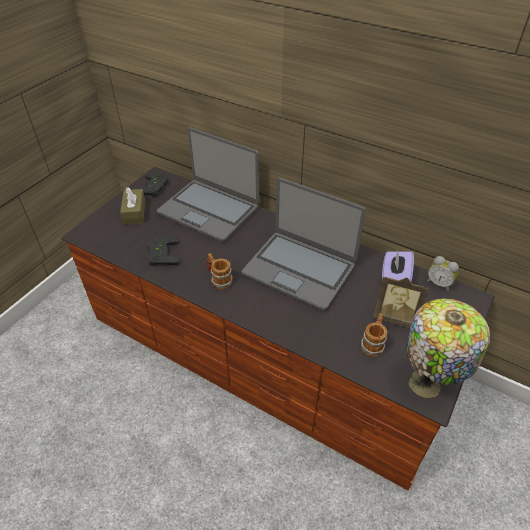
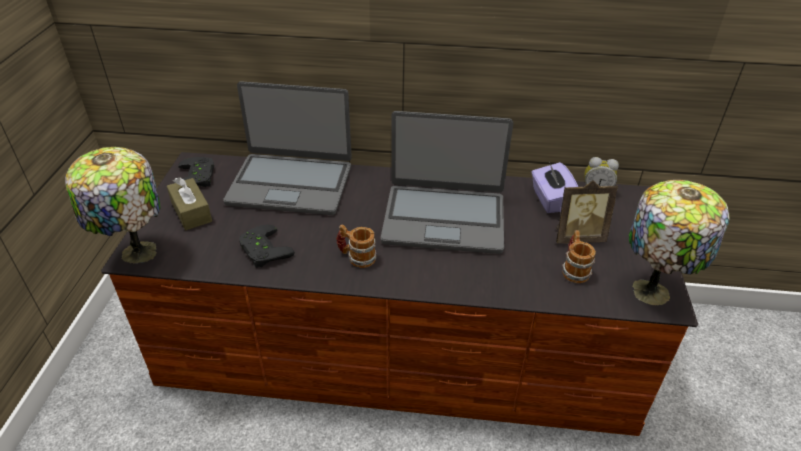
camera: 25 degrees left, 5 degrees down
none -> table lamp [65,147,160,264]

